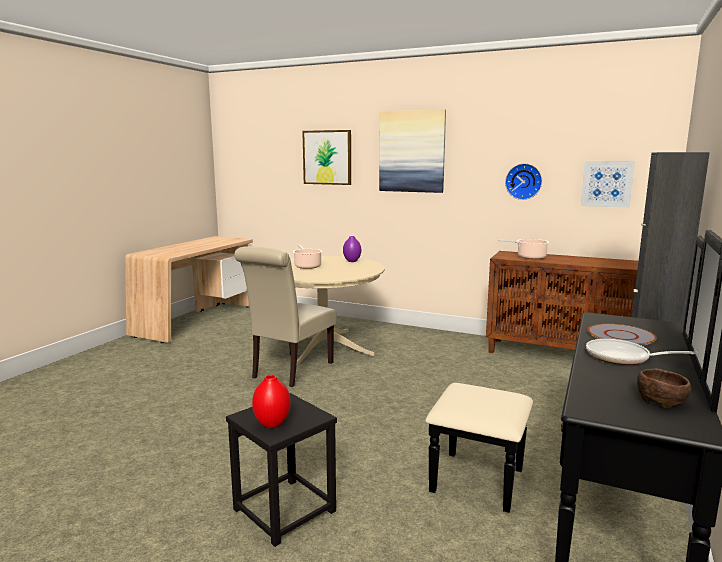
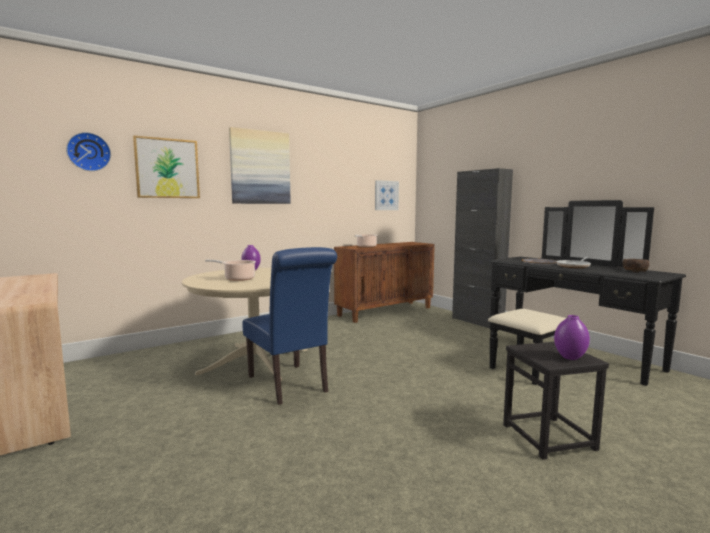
camera: 60 degrees left, 5 degrees down
beige chair [234,246,337,387] -> blue chair [242,247,337,405]
red vase [252,375,291,428] -> purple vase [554,315,590,360]
wall clock [505,163,542,200] -> wall clock moved to [66,132,111,171]

